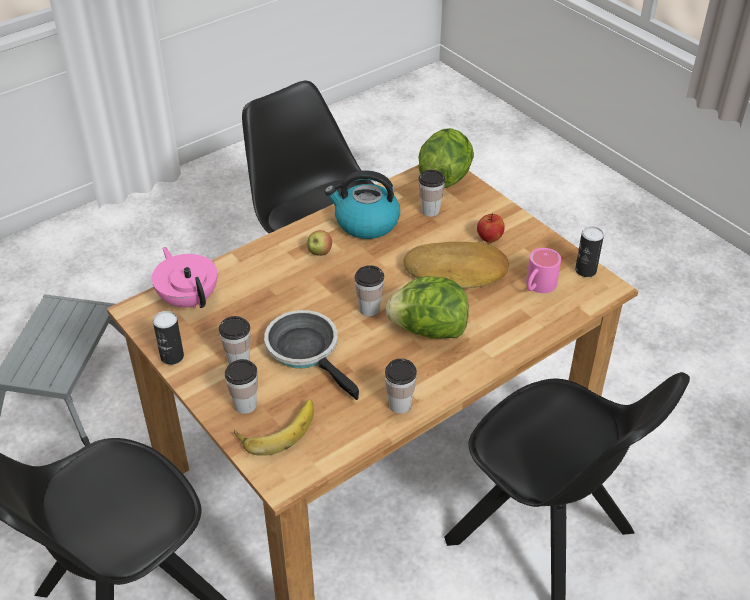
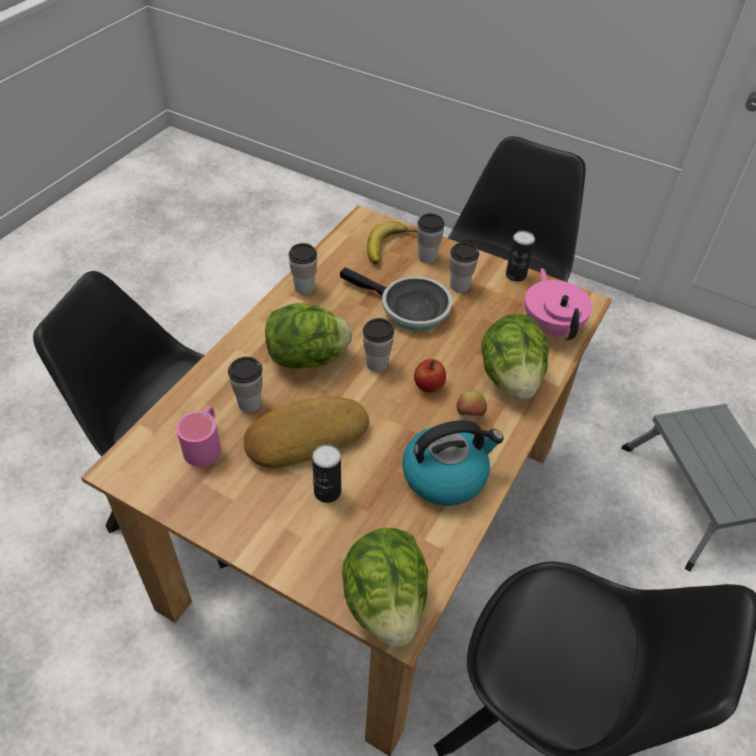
camera: 155 degrees right, 5 degrees up
pink teapot [152,247,217,309] -> pink teapot turned 135 degrees counterclockwise [525,268,592,340]
cup [418,170,445,217] -> cup moved to [228,357,262,412]
apple [477,213,505,243] -> apple moved to [414,359,446,393]
can [575,226,604,277] -> can moved to [312,444,341,503]
none -> lettuce [481,313,549,399]

